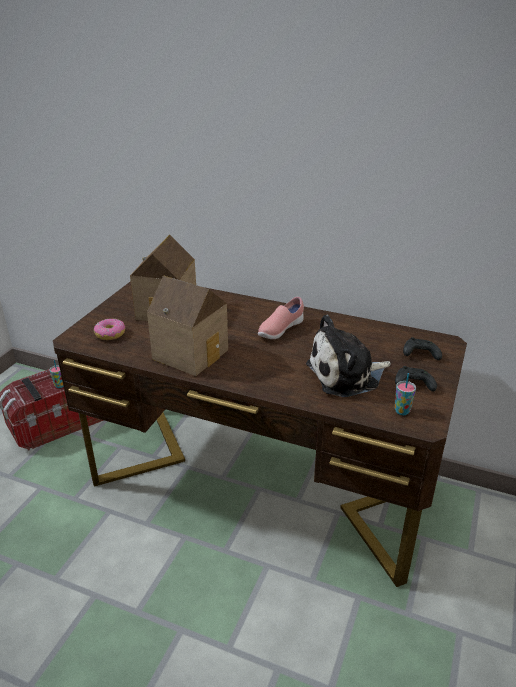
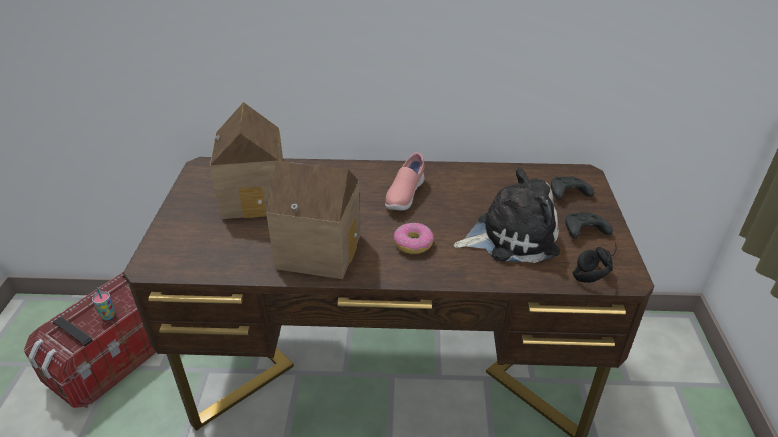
camera: 20 degrees left, 5 degrees up
donut [94,319,125,340] -> donut moved to [393,223,434,254]
plush toy [306,315,391,397] -> plush toy turned 150 degrees counterclockwise [454,167,560,263]
cup [395,373,416,415] -> black headphones [573,242,617,283]

